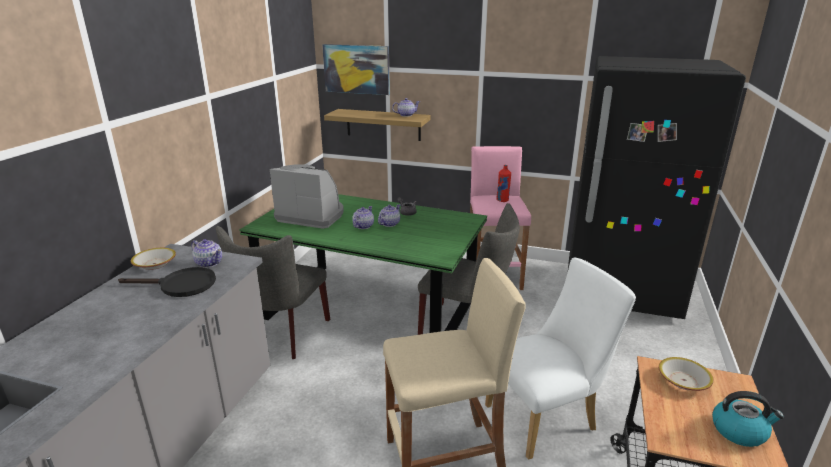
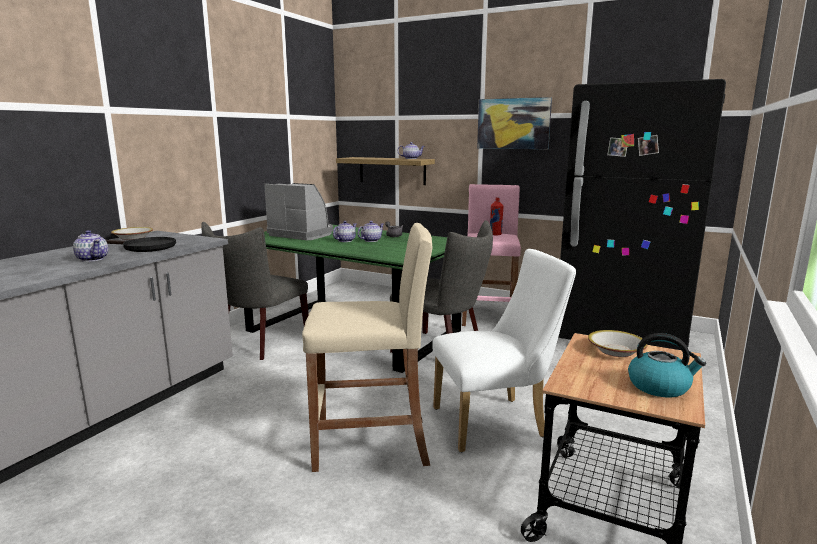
camera: 10 degrees right, 10 degrees down
teapot [191,239,222,268] -> teapot moved to [73,230,108,262]
picture [322,44,390,95] -> picture moved to [477,97,552,149]

